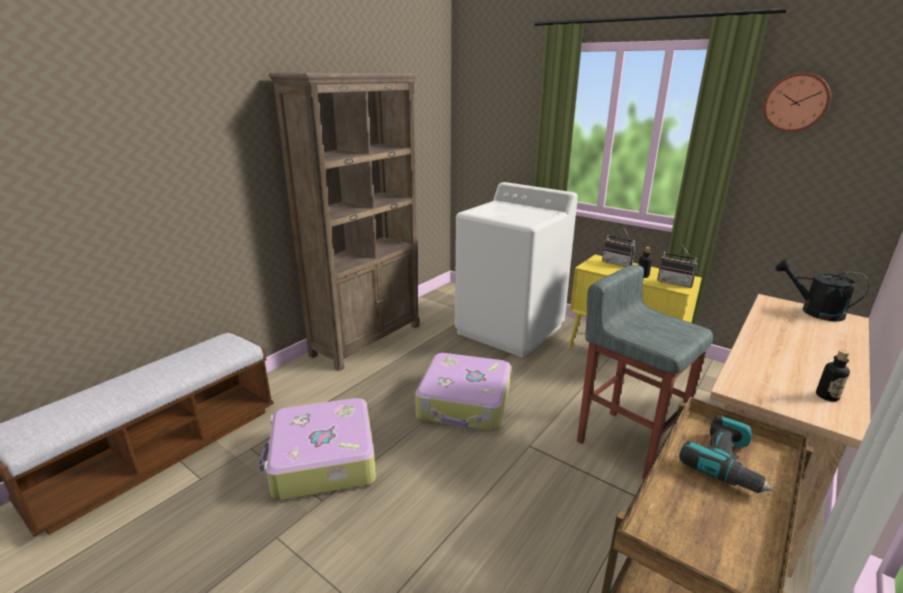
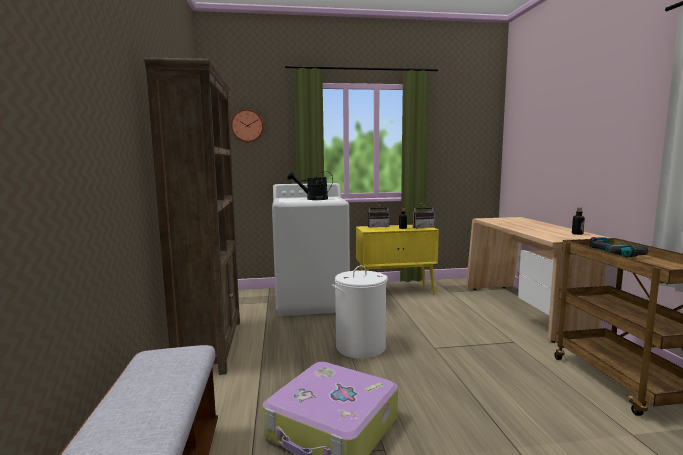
camera: 45 degrees left, 15 degrees down
suitcase [415,353,511,431] -> white laundry basket [332,265,388,359]
grey stool [577,265,713,480] -> none
wall clock [763,73,831,132] -> wall clock moved to [231,109,264,142]
black watering can [775,259,869,321] -> black watering can moved to [287,171,333,200]

